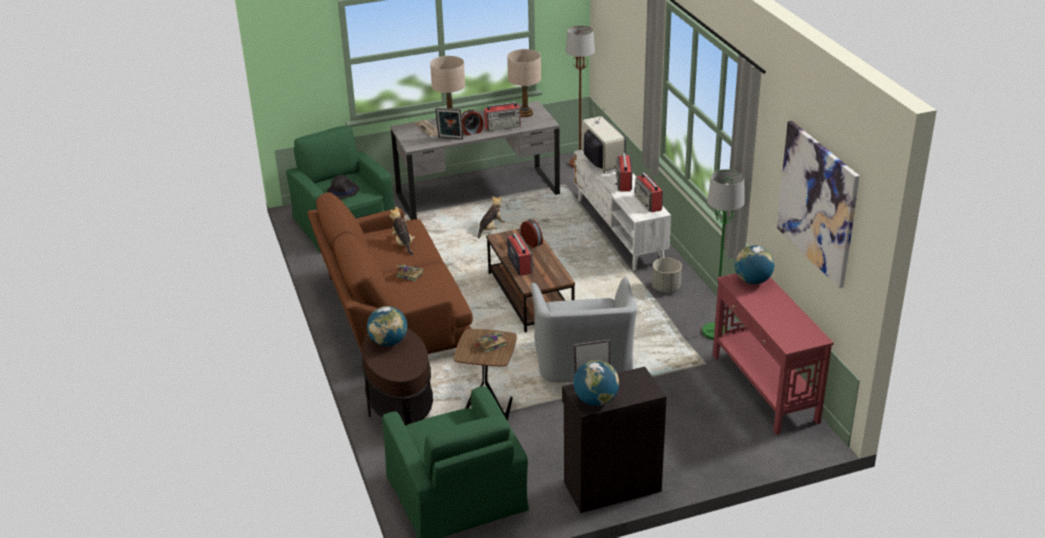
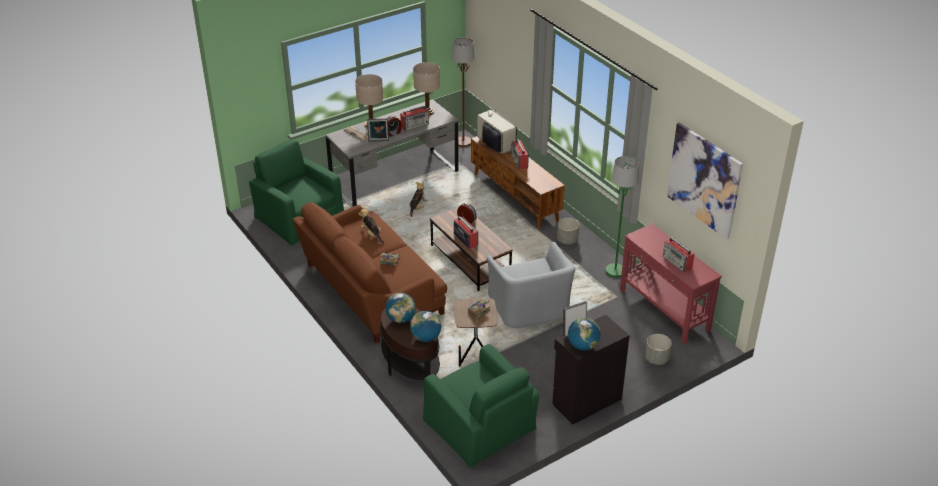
camera: 15 degrees left, 5 degrees up
black hat [327,175,359,199] -> none
white tv stand [574,150,671,271] -> brown tv stand [471,136,565,229]
radio [634,173,663,213] -> radio moved to [663,237,695,272]
globe [735,245,774,284] -> globe moved to [410,311,441,342]
none -> grey planter [645,334,672,365]

